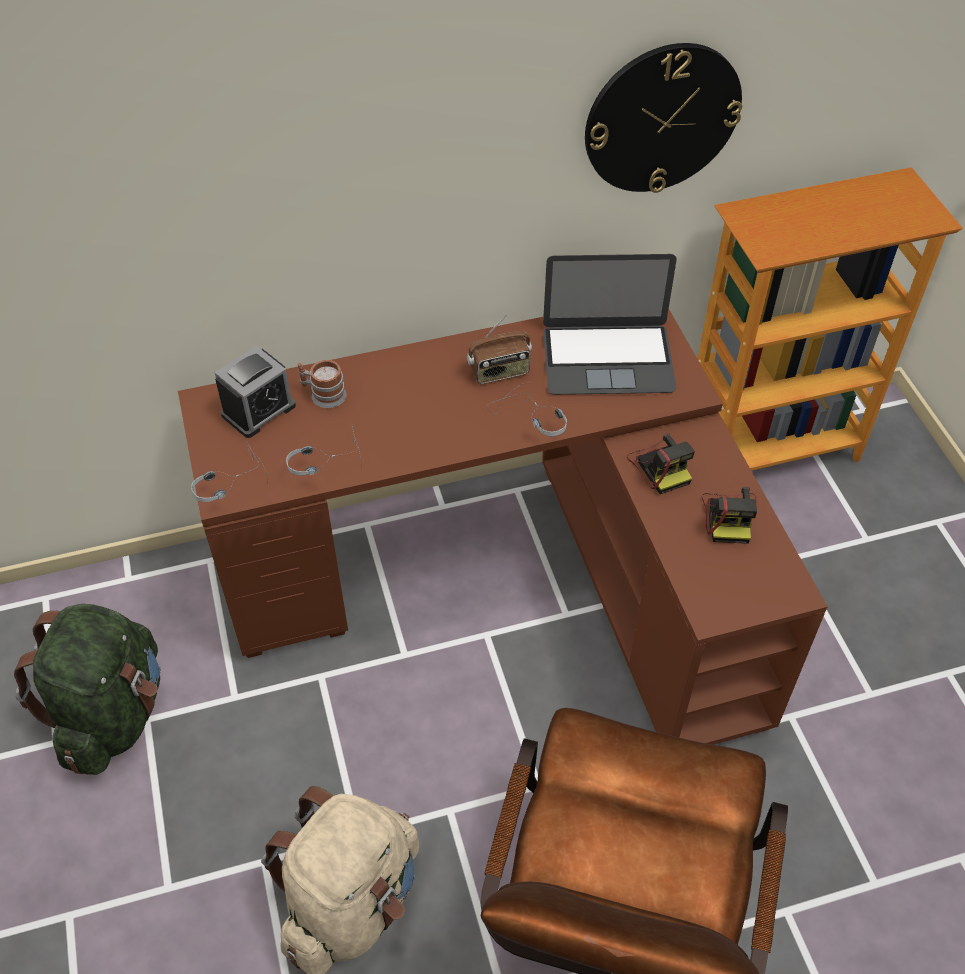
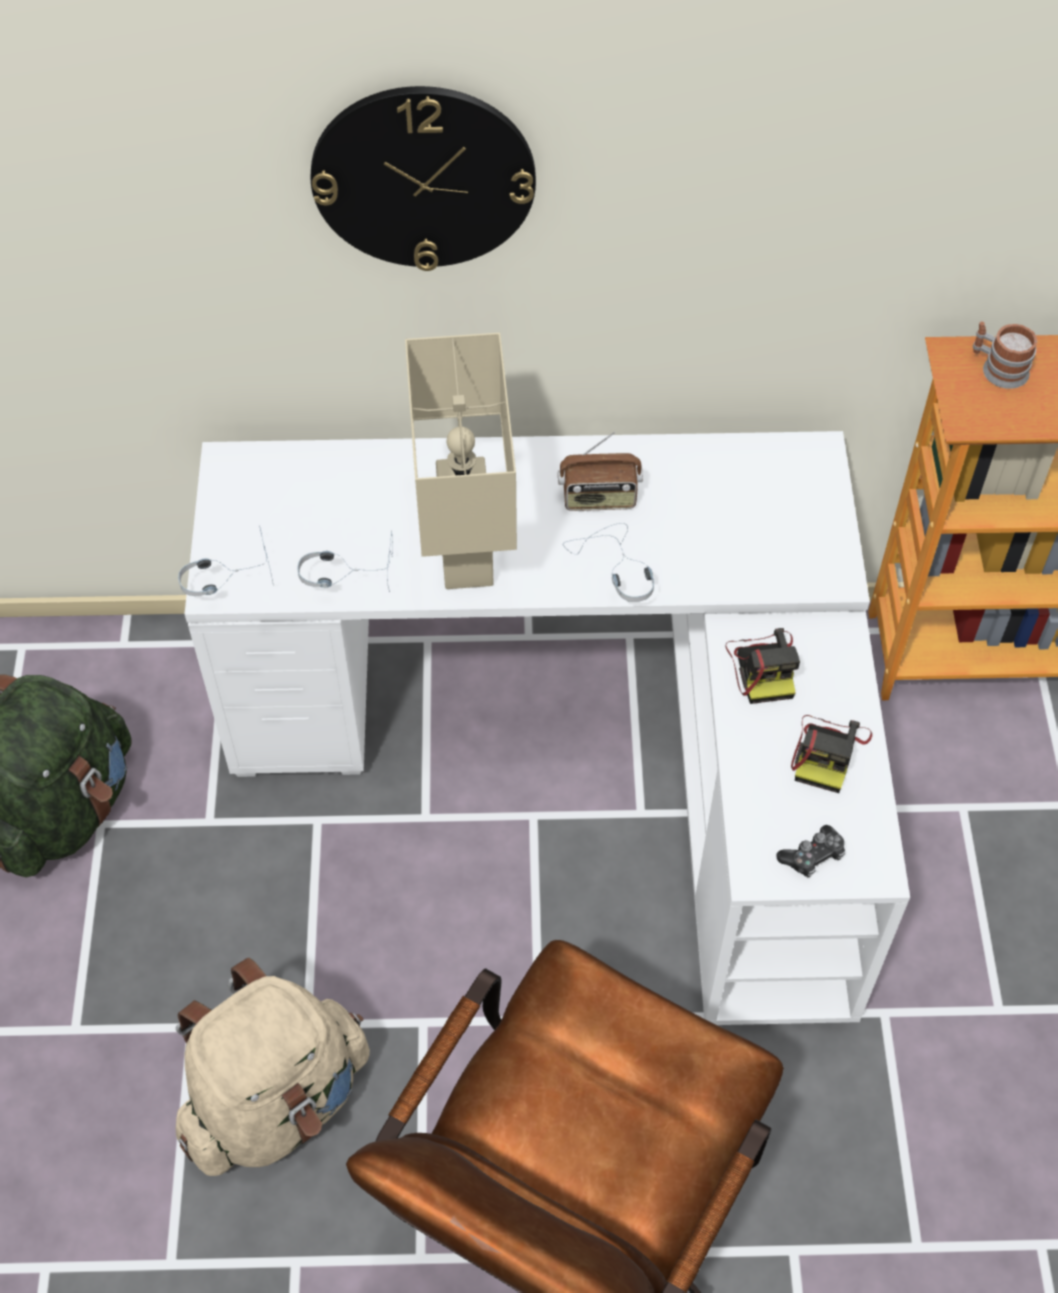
camera: 15 degrees right, 5 degrees up
brown desk [178,309,828,745] -> white desk [185,431,910,1025]
alarm clock [215,346,296,438] -> none
mug [298,360,346,408] -> mug moved to [973,322,1037,389]
laptop [543,254,677,395] -> none
wall clock [585,43,742,193] -> wall clock moved to [311,86,536,271]
none -> beige table lamp [405,333,517,589]
none -> game controller [776,825,845,877]

